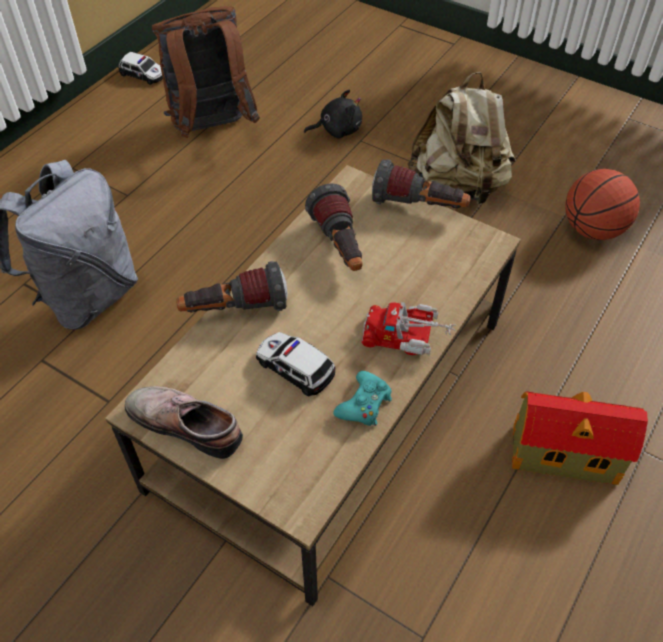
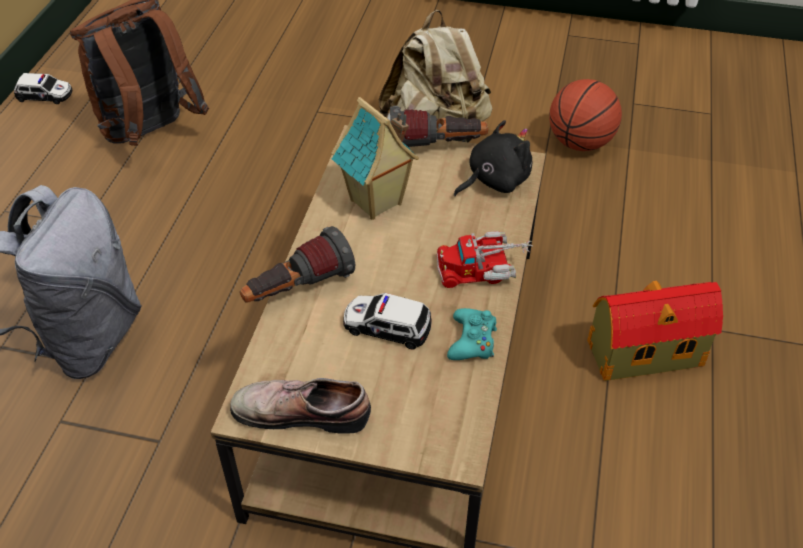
camera: 20 degrees left, 5 degrees down
black plush toy [304,90,362,138] -> black plush toy moved to [454,120,532,196]
flashlight [305,183,363,271] -> toy house [331,97,419,220]

